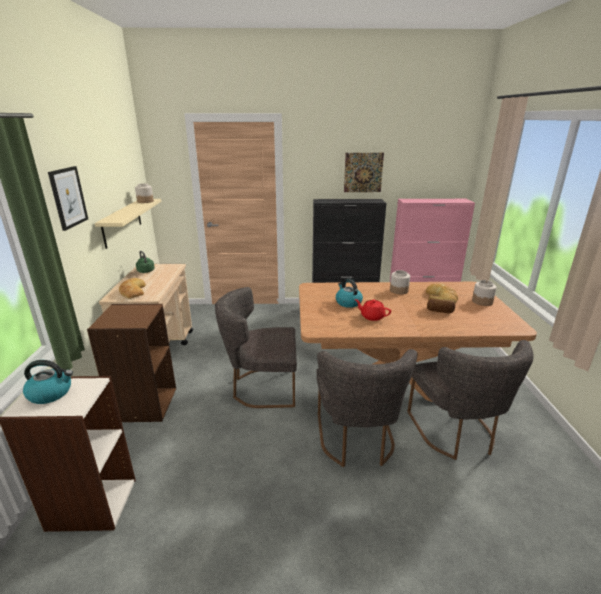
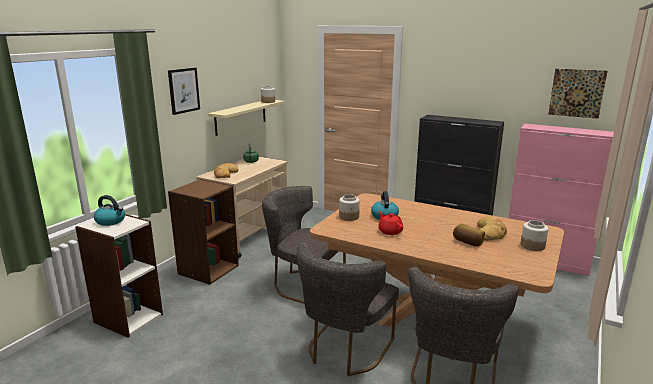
camera: 30 degrees right, 5 degrees down
picture [344,153,384,192] -> picture moved to [548,69,607,119]
jar [390,270,410,294] -> jar moved to [339,194,360,221]

